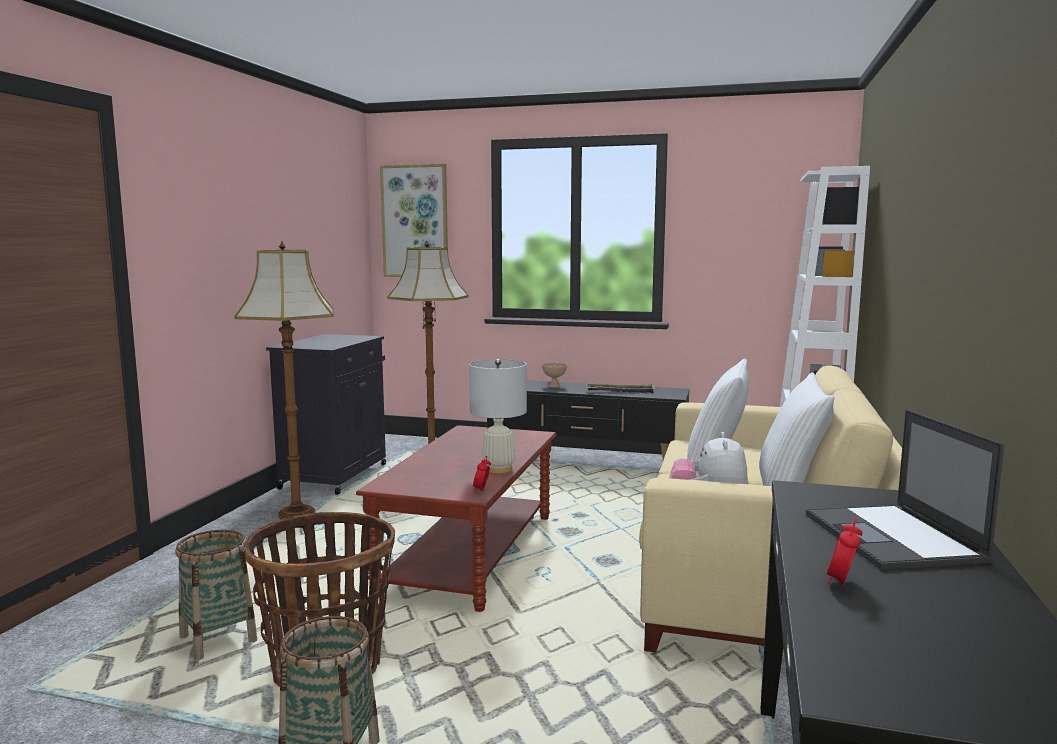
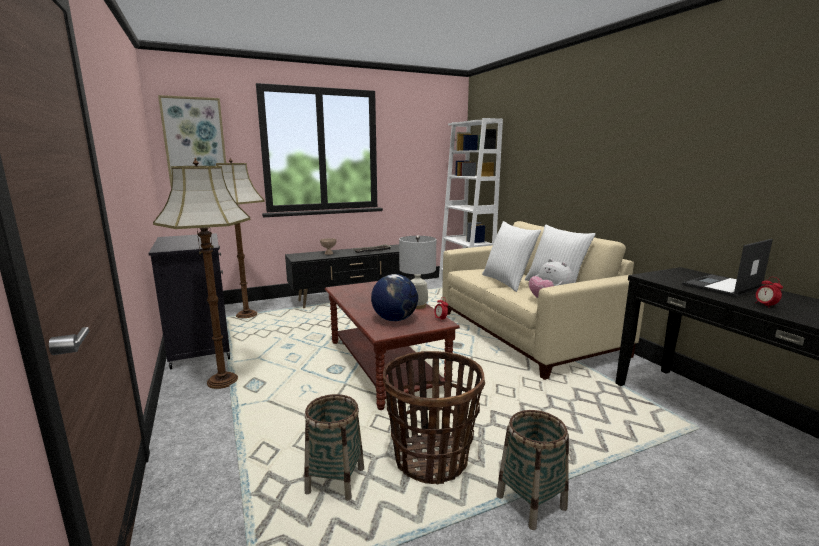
camera: 40 degrees left, 5 degrees up
laptop [806,410,1004,570] -> laptop turned 105 degrees clockwise [682,239,773,297]
none -> globe [371,274,418,321]

